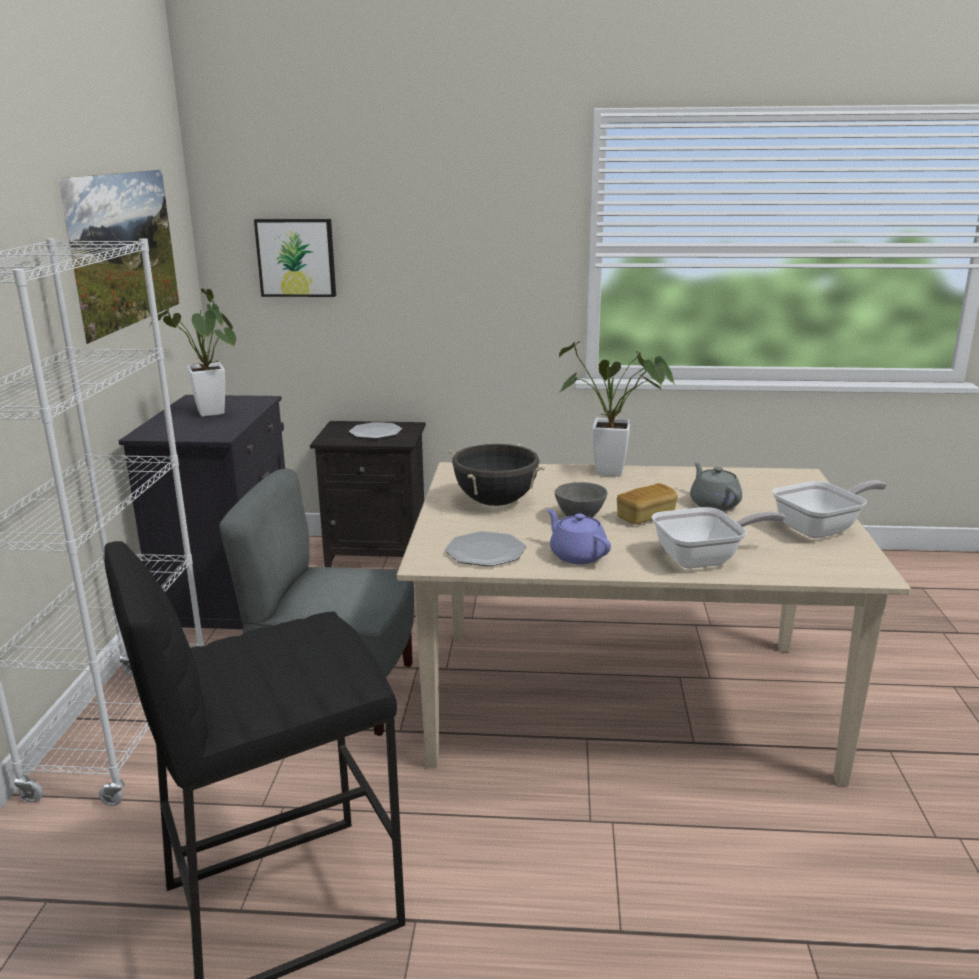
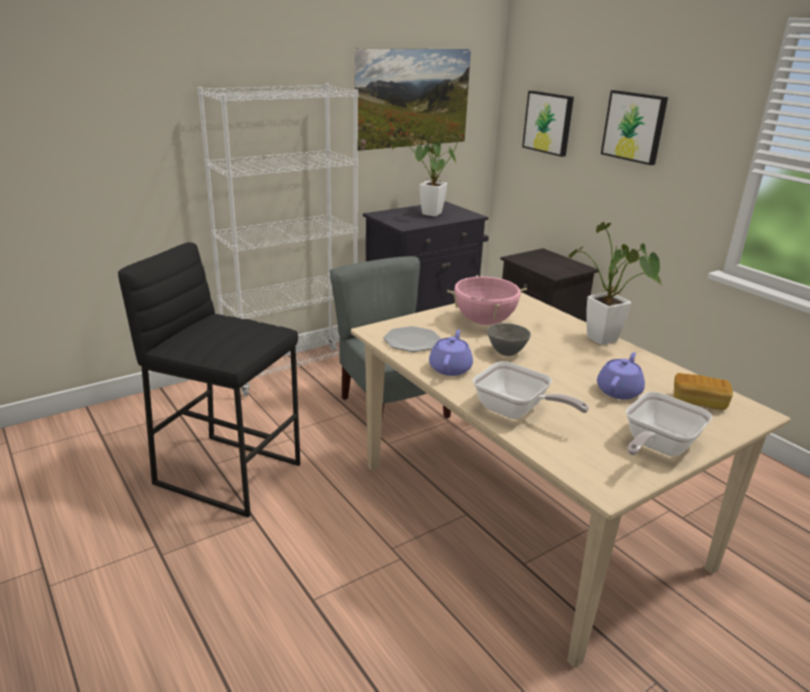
camera: 50 degrees right, 5 degrees up
plate [349,422,402,439] -> none
black cooking pot [449,444,545,506] -> pink cooking pot [447,275,527,325]
bread [617,483,678,525] -> bread moved to [674,373,733,410]
grey teapot [690,462,742,511] -> purple teapot [597,352,645,400]
frying pan [772,480,887,538] -> frying pan turned 105 degrees clockwise [626,392,713,456]
none -> picture [601,90,668,165]

